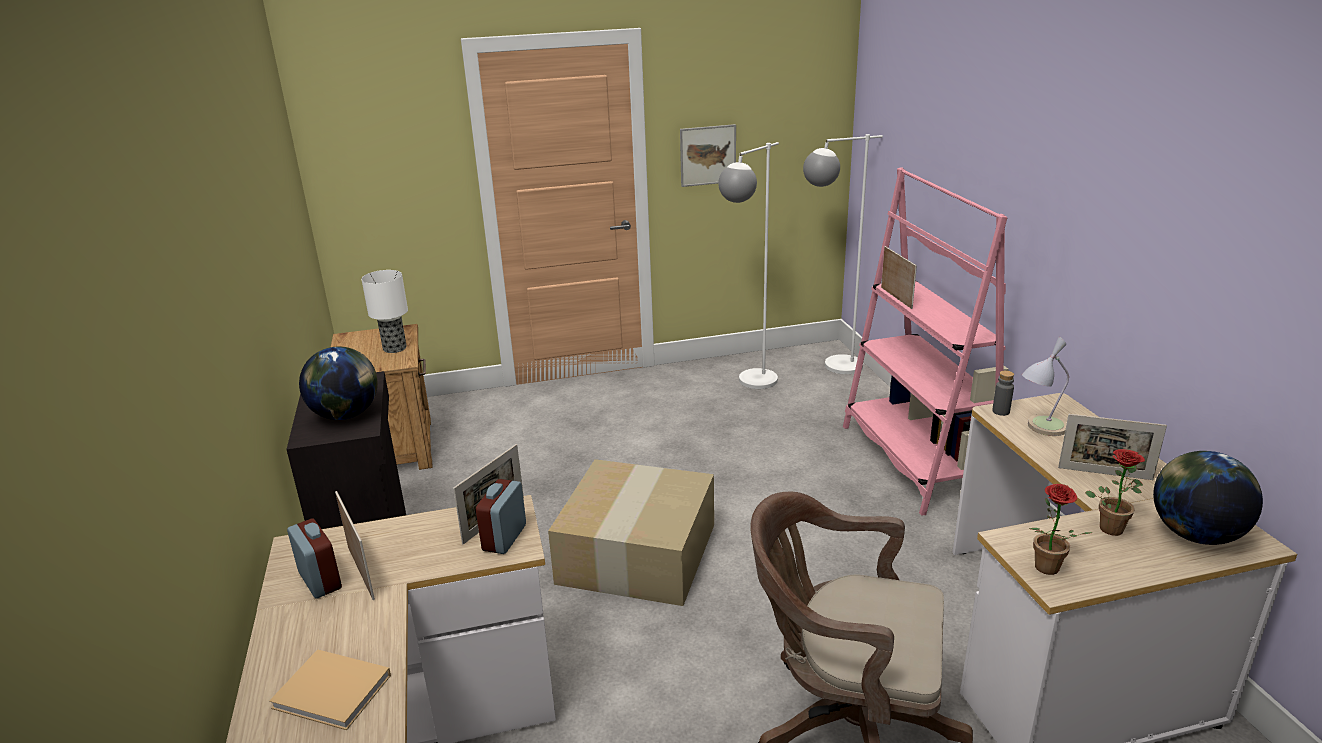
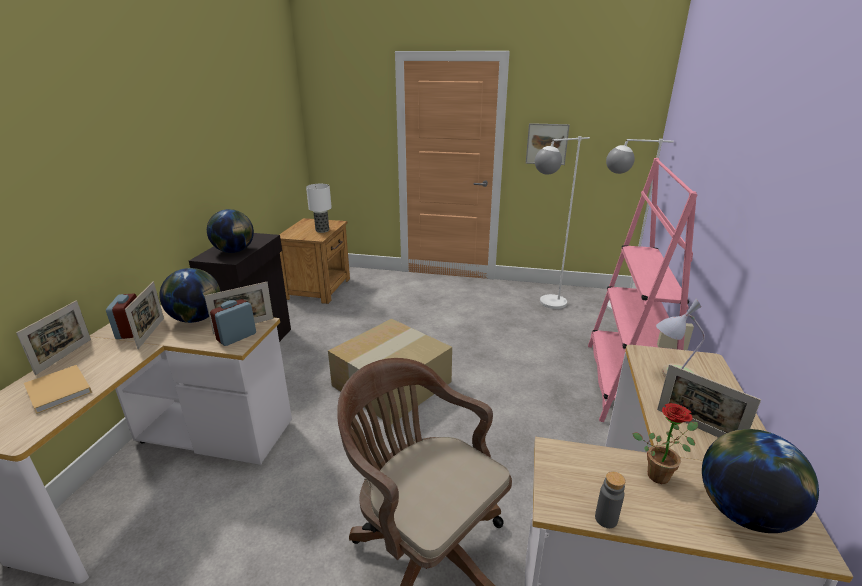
camera: 25 degrees right, 0 degrees up
picture frame [881,246,917,309] -> picture frame moved to [16,300,91,375]
grey bottle [992,370,1014,416] -> grey bottle moved to [595,471,625,528]
potted plant [1029,484,1093,575] -> none
none -> globe [159,268,221,323]

